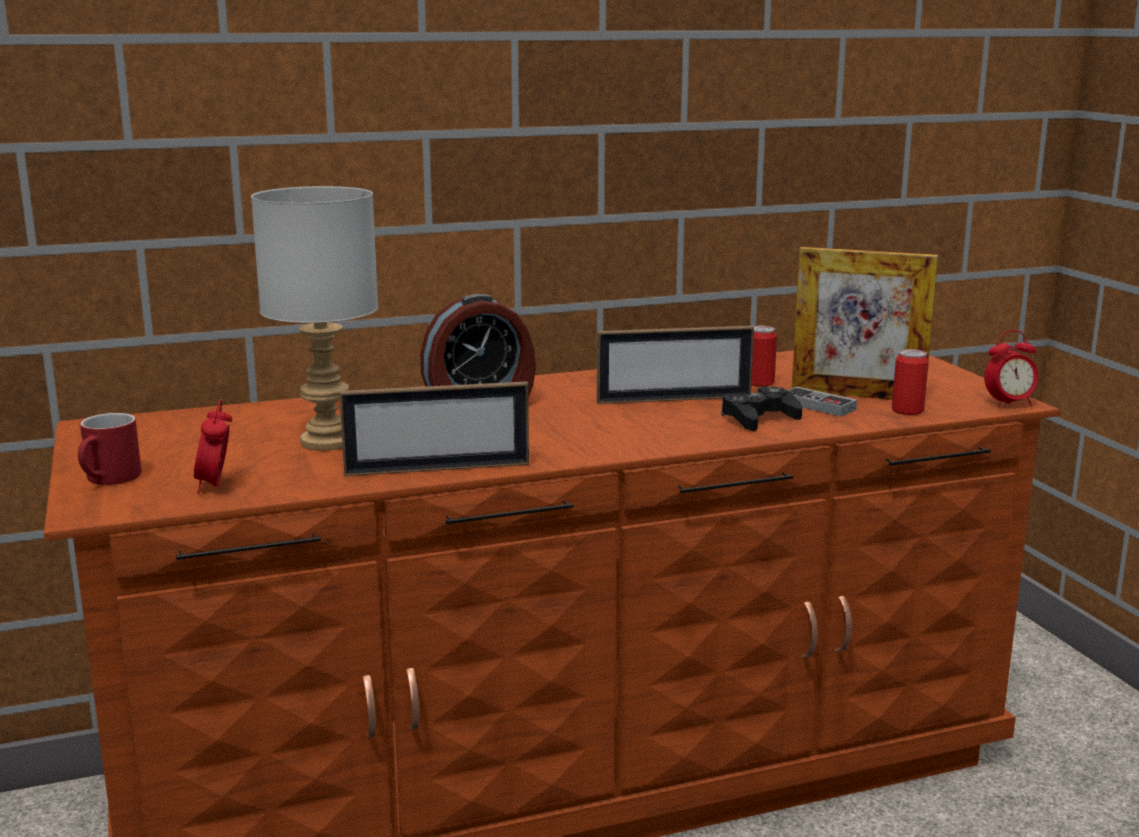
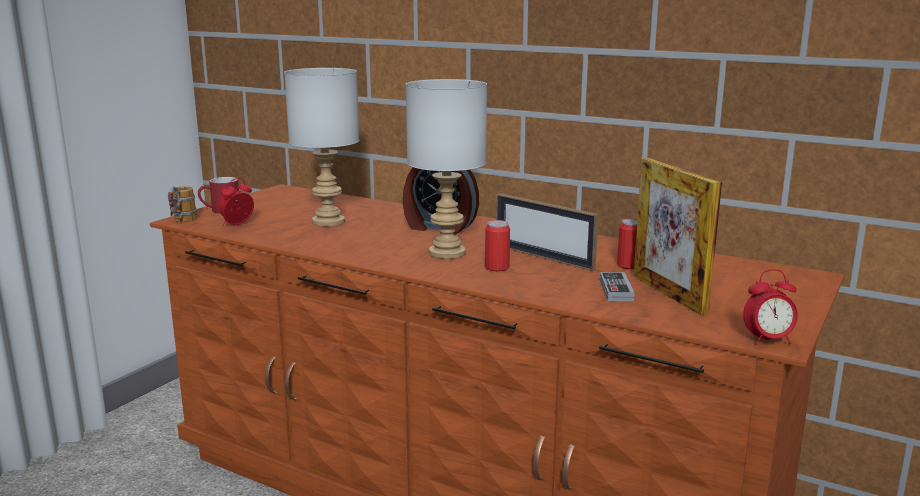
camera: 50 degrees right, 0 degrees up
picture frame [339,381,529,476] -> none
black game controller [721,386,802,431] -> none
can [892,349,929,415] -> can moved to [485,220,510,271]
alarm clock [984,330,1039,407] -> alarm clock turned 45 degrees counterclockwise [743,269,798,345]
none -> mug [168,186,197,222]
none -> grey table lamp [405,79,487,259]

